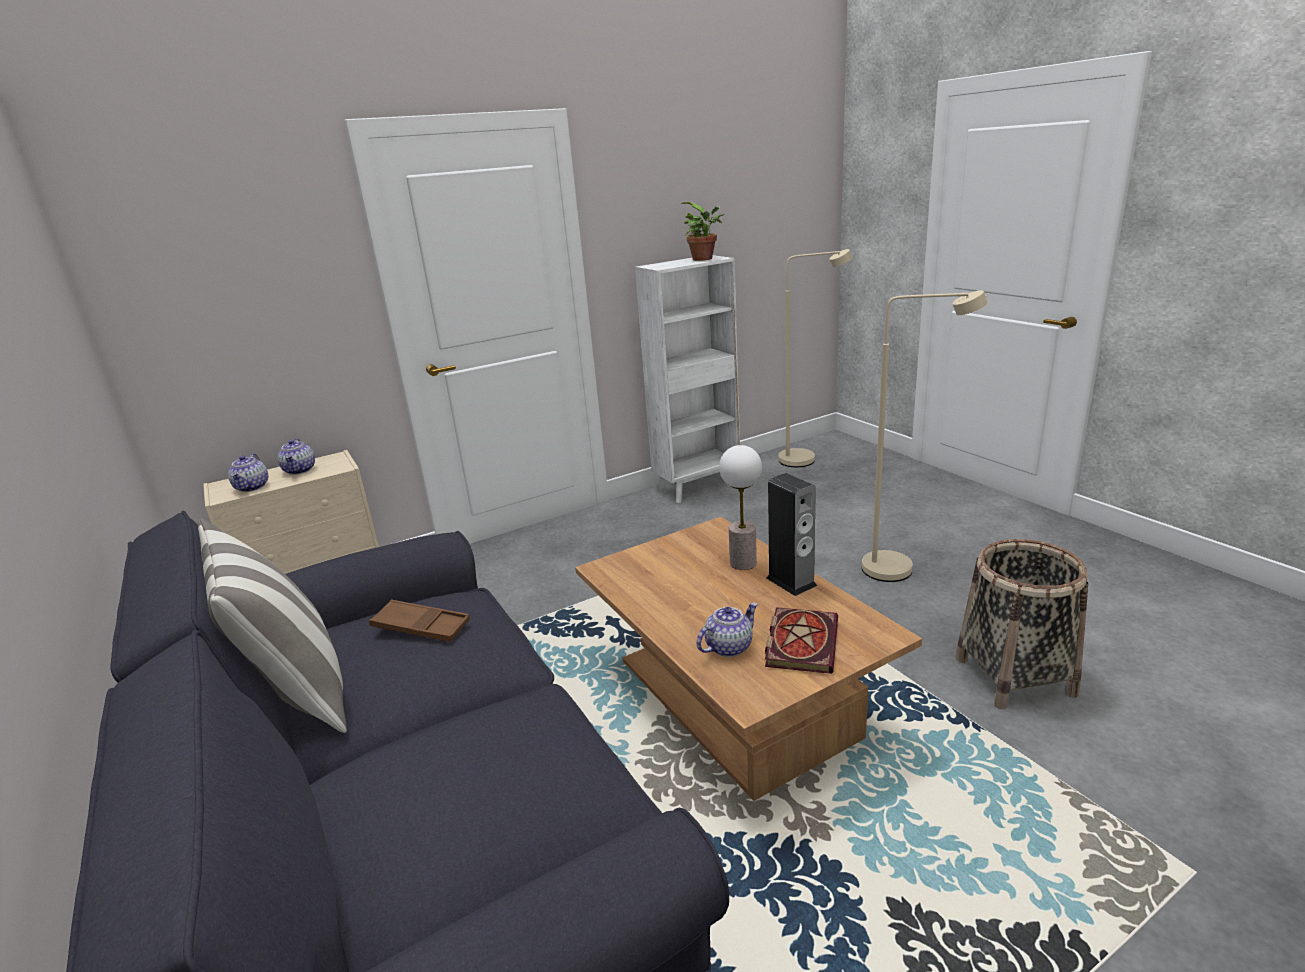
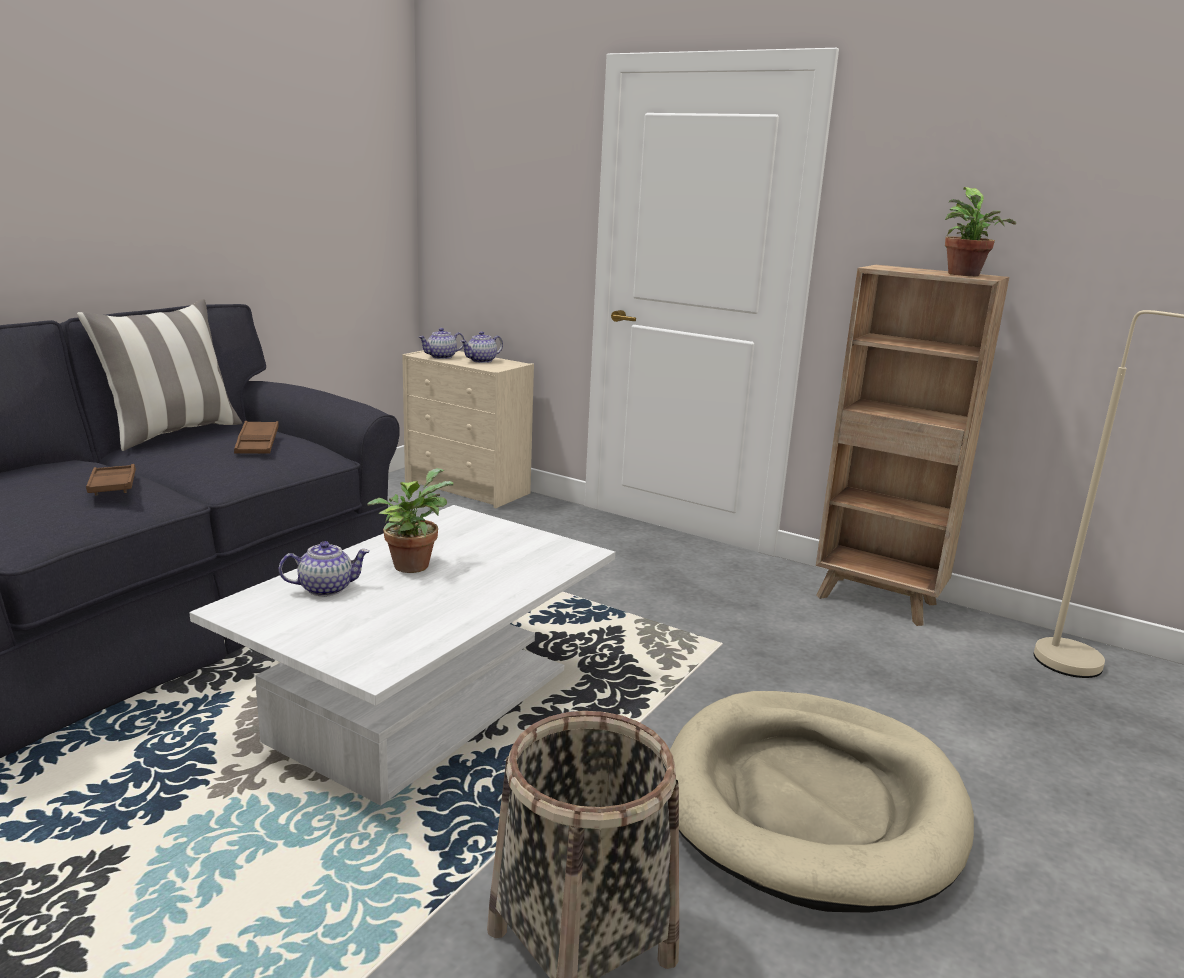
camera: 60 degrees right, 5 degrees down
brown coffee table [575,517,922,801] -> white coffee table [189,505,615,806]
white bookcase [635,255,740,503] -> brown bookcase [816,265,1009,626]
teapot [697,602,758,657] -> teapot turned 45 degrees counterclockwise [279,541,370,597]
table lamp [719,445,762,570] -> none
book [765,607,838,674] -> none
speaker [766,473,817,596] -> none
beige floor lamp [862,290,988,582] -> beige dog bed [670,691,974,912]
none -> brown tray [86,464,136,496]
none -> potted plant [367,468,454,573]

